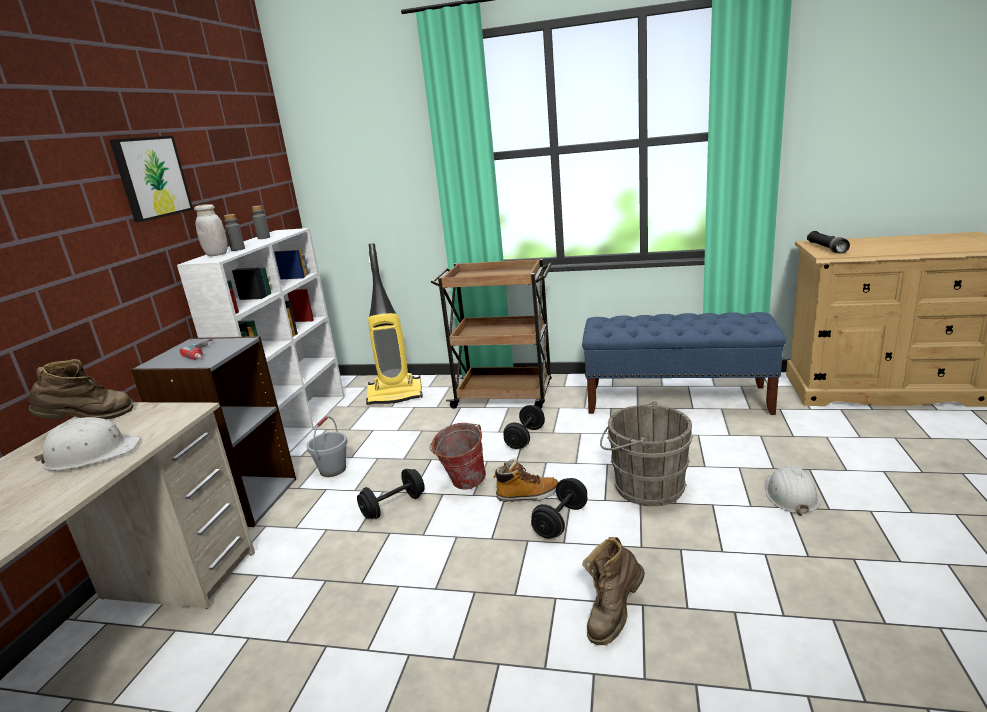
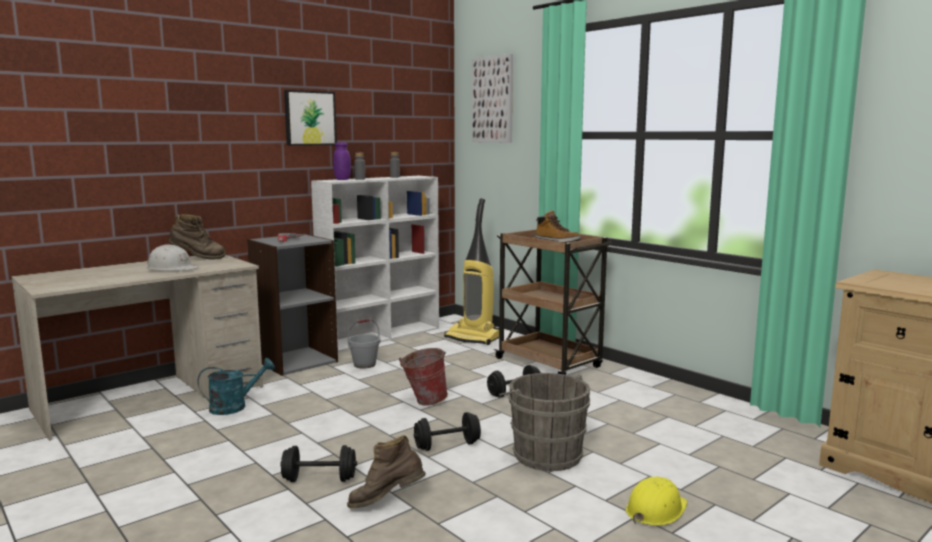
camera: 35 degrees right, 10 degrees down
white jar [194,204,228,256] -> purple jar [333,142,351,180]
black dumbbell [357,469,425,519] -> black dumbbell moved to [280,445,357,482]
boot [493,459,559,502] -> boot moved to [535,210,581,243]
blue bench [582,312,786,415] -> none
white hard hat [765,465,820,516] -> yellow hard hat [626,477,687,526]
black flashlight [807,231,850,254] -> none
none -> turquoise watering can [198,358,275,415]
none -> picture [472,54,513,143]

